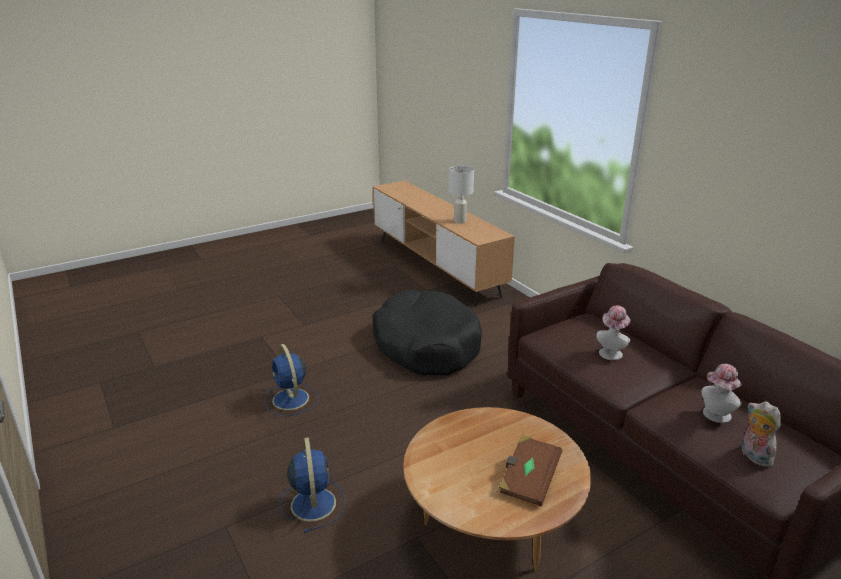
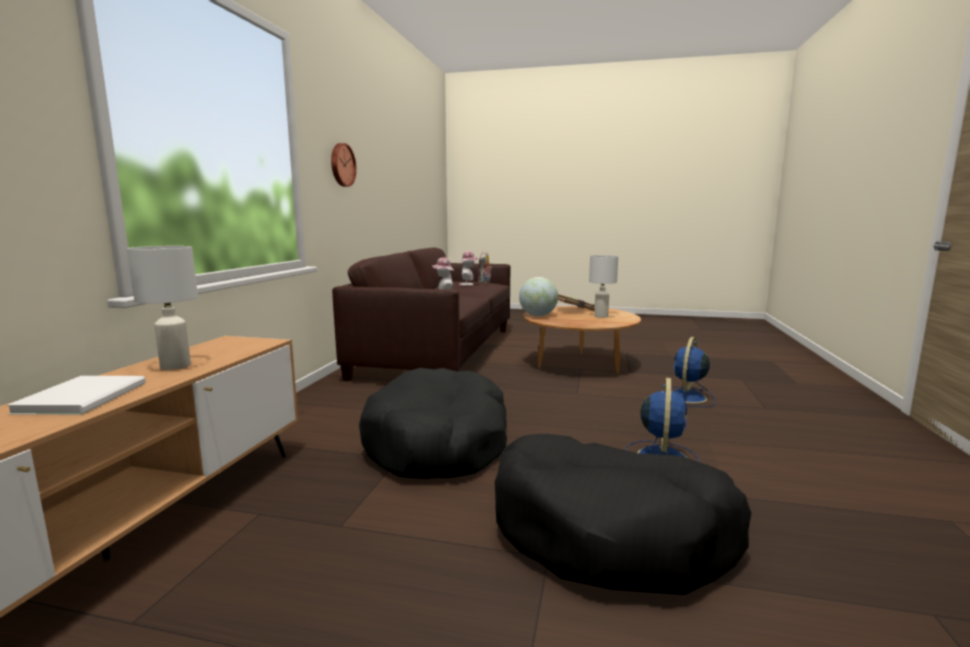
camera: 135 degrees left, 15 degrees down
none -> white book [7,376,146,415]
none -> wall clock [331,143,357,187]
none -> black dog bed [495,434,752,595]
none -> globe [519,277,558,316]
none -> white table lamp [589,255,618,318]

